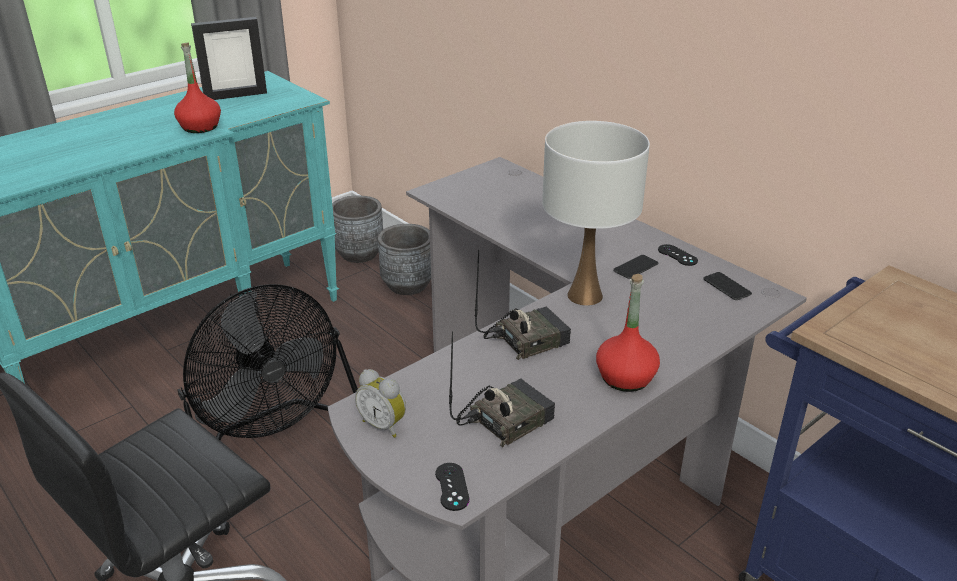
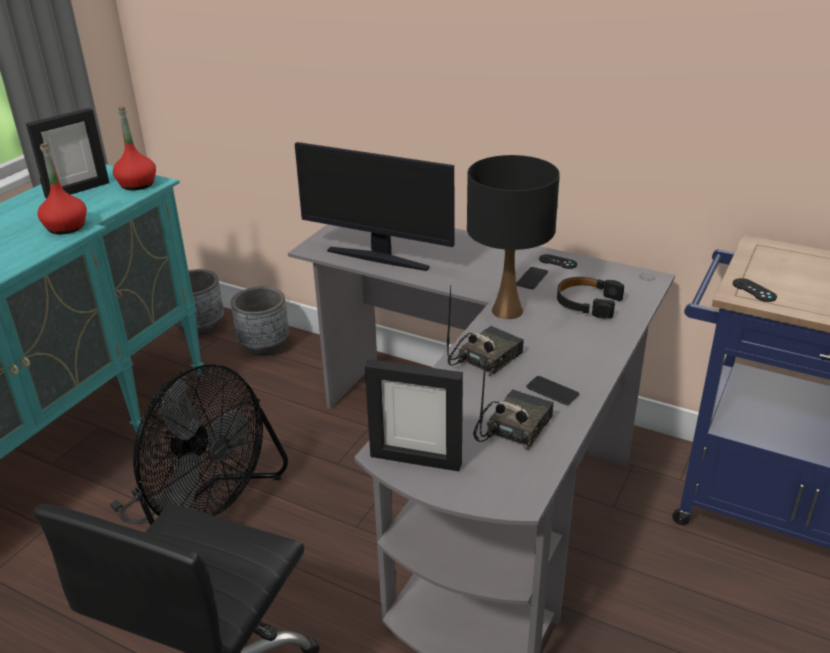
camera: 20 degrees left, 0 degrees up
alarm clock [355,369,406,438] -> picture frame [365,359,463,471]
black game controller [435,463,469,511] -> black game controller moved to [733,278,777,302]
white table lamp [542,121,650,306] -> black table lamp [467,155,560,319]
red bottle [596,274,660,392] -> red bottle moved to [113,106,156,190]
phone [703,272,752,300] -> phone moved to [526,376,579,405]
none -> monitor [295,142,454,271]
none -> black headphones [557,277,624,319]

